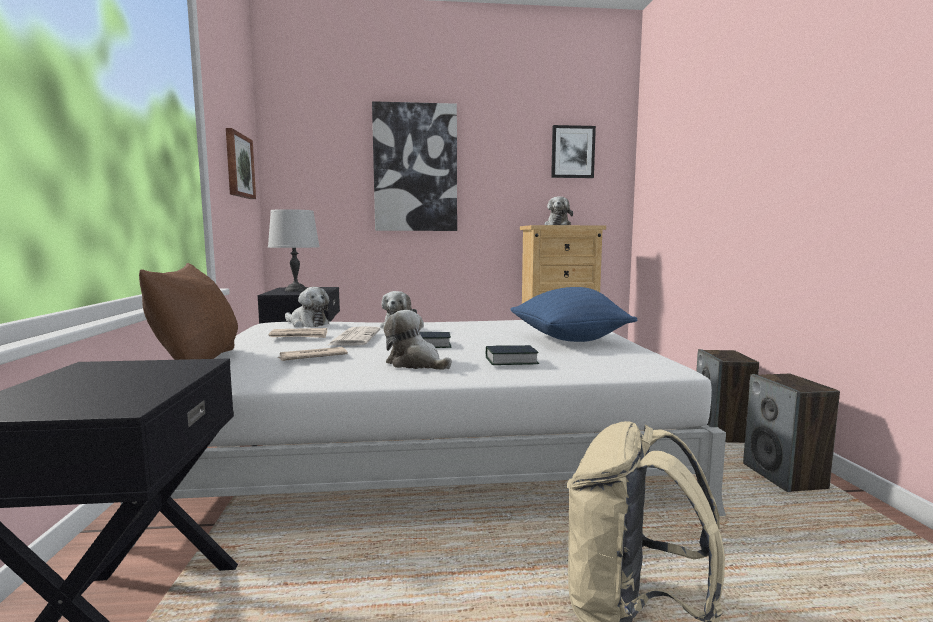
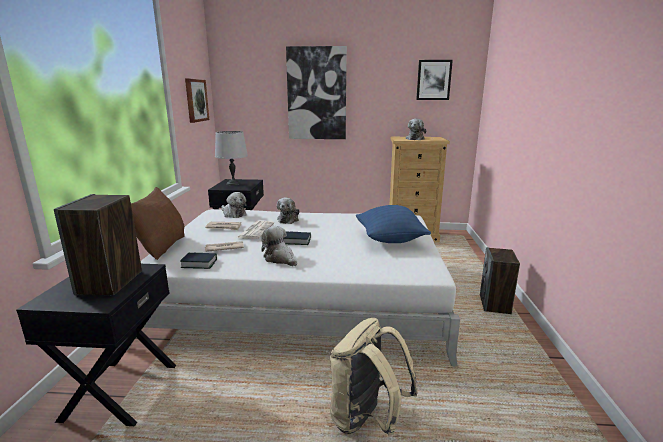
camera: 10 degrees right, 10 degrees up
book [486,345,539,365] -> book moved to [180,253,217,269]
speaker [743,374,840,492] -> speaker moved to [54,194,142,295]

